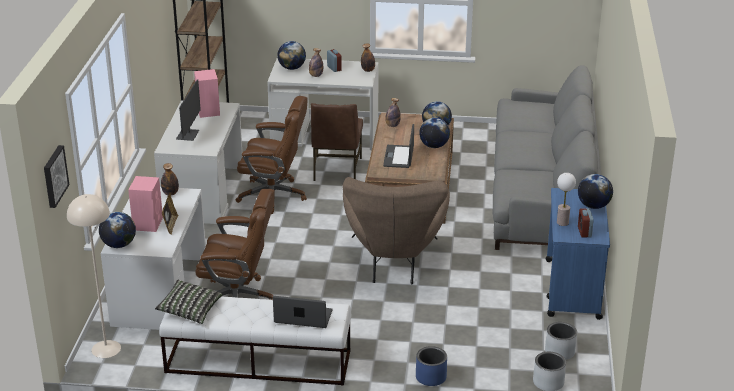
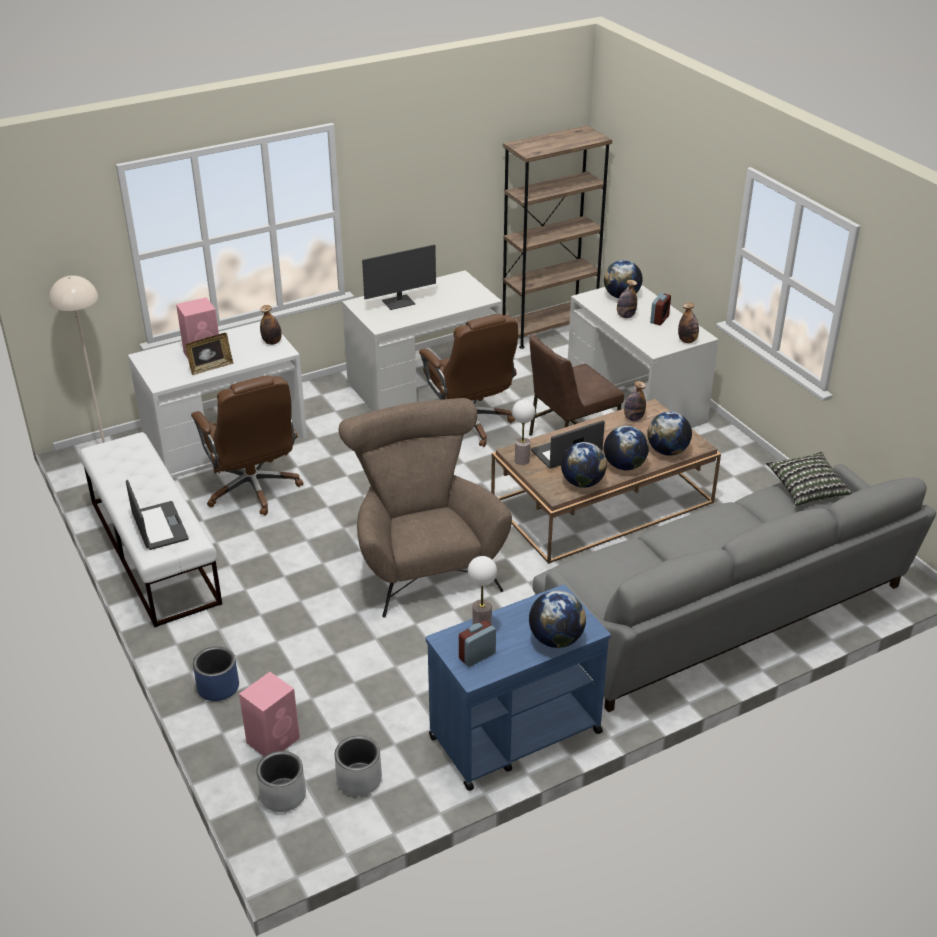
camera: 55 degrees right, 5 degrees up
picture [44,145,69,208] -> none
globe [99,212,136,248] -> globe moved to [561,442,607,488]
pillow [155,280,223,324] -> pillow moved to [766,452,851,506]
pink speaker [194,69,220,118] -> pink speaker moved to [239,672,300,757]
brown armchair [342,177,450,284] -> brown armchair turned 105 degrees clockwise [339,398,512,618]
none -> table lamp [512,400,535,465]

